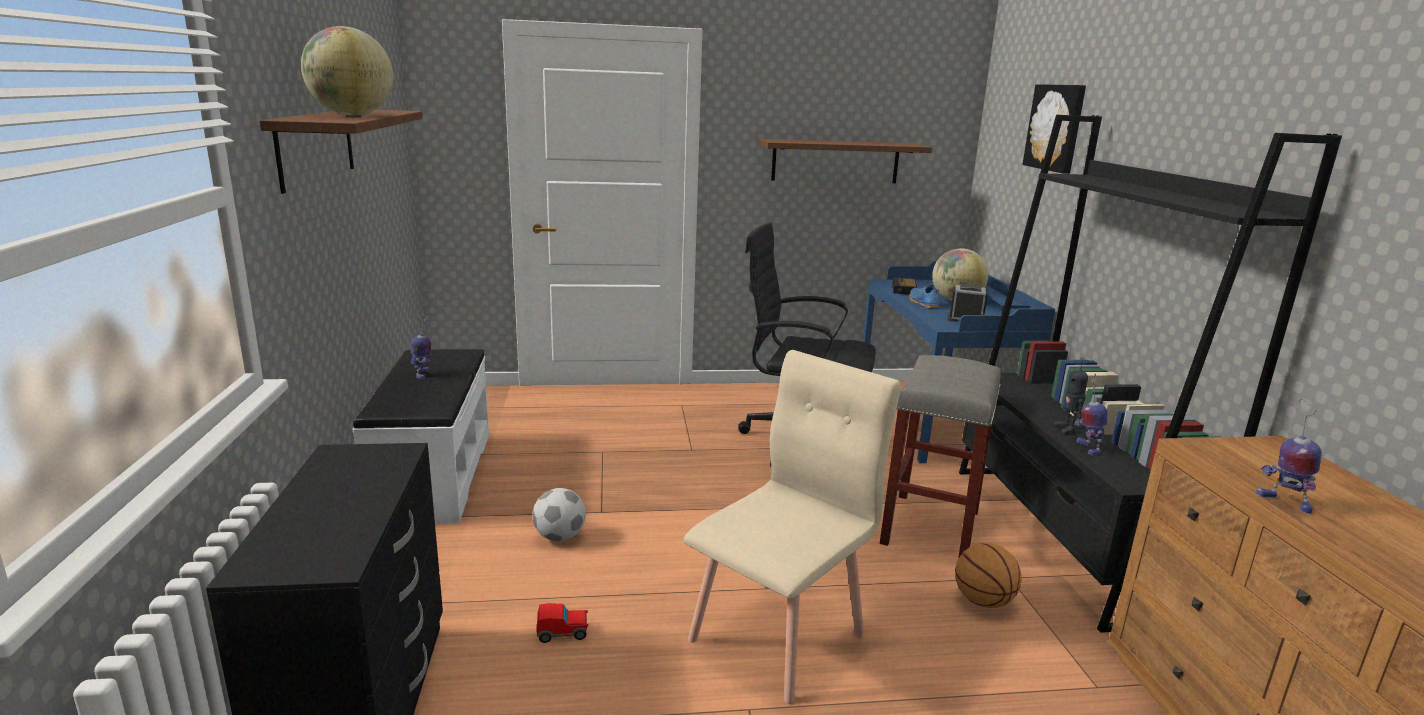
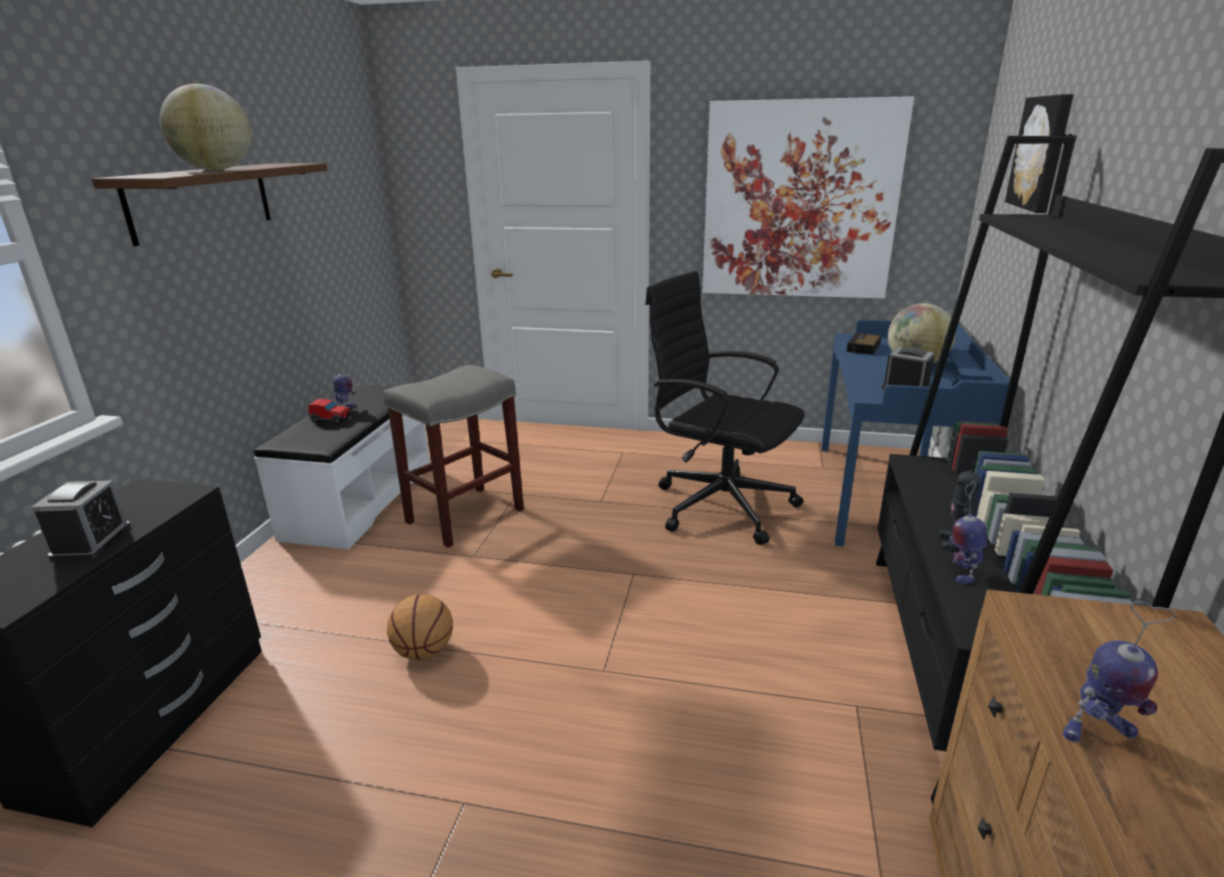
camera: 20 degrees right, 5 degrees up
football [532,488,586,541] -> none
toy car [537,603,588,643] -> toy car moved to [308,399,350,424]
beige chair [684,350,900,704] -> none
brown shelf [758,139,932,183] -> picture [702,96,914,299]
grey stool [880,355,1001,557] -> grey stool moved to [384,365,524,548]
blue shoe [910,284,940,308] -> none
basketball [955,543,1022,608] -> basketball moved to [387,594,453,660]
toy robot [1256,399,1322,514] -> toy robot turned 75 degrees counterclockwise [1063,601,1175,743]
none -> alarm clock [31,480,131,560]

